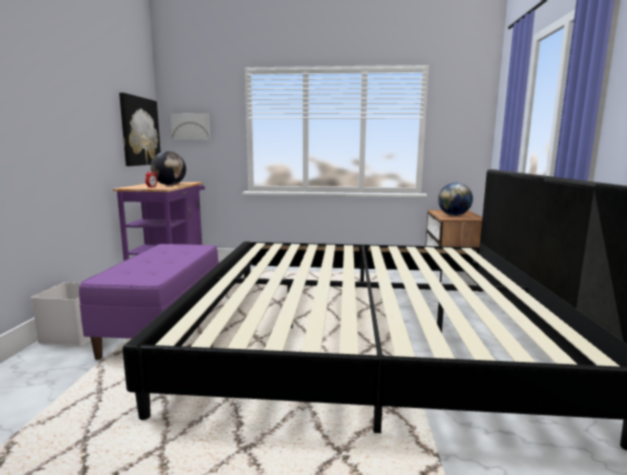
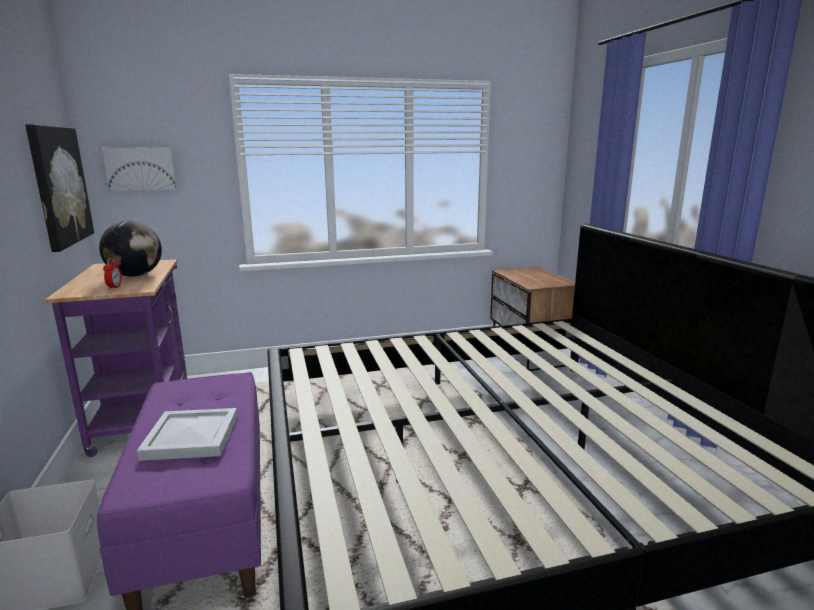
camera: 20 degrees left, 5 degrees up
globe [438,183,473,216] -> none
none -> white tray [137,408,238,461]

